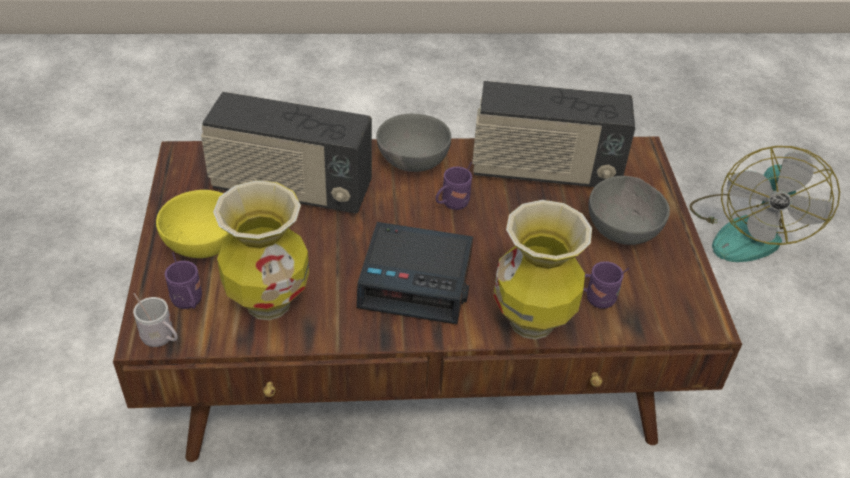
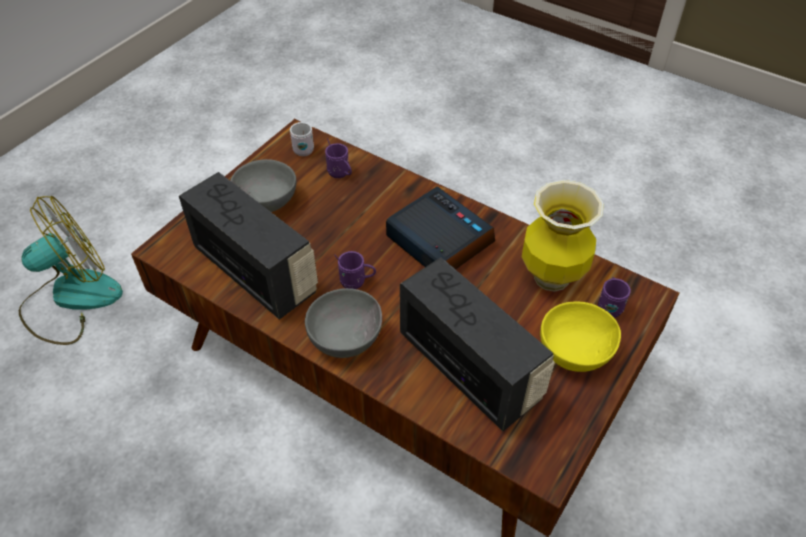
camera: 140 degrees left, 5 degrees up
white mug [133,293,178,347] -> white mug moved to [290,122,314,156]
vase [493,200,592,339] -> none

